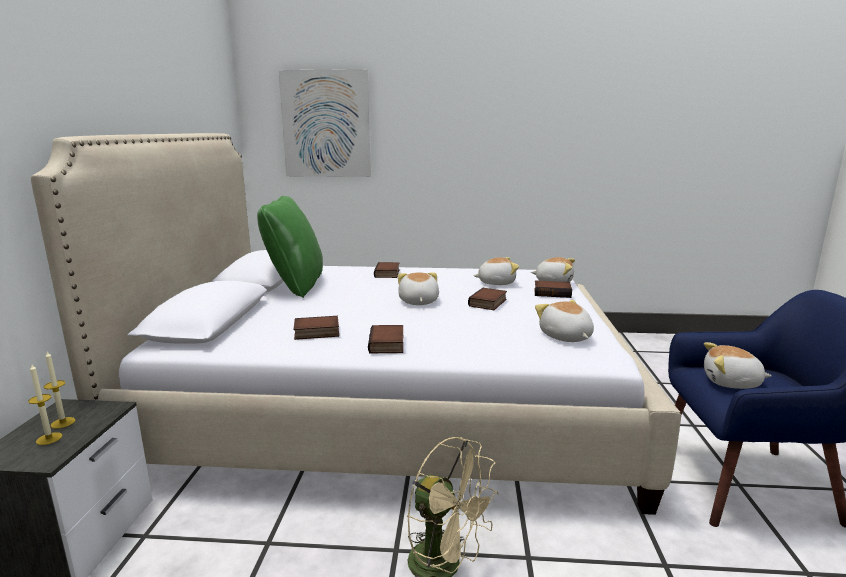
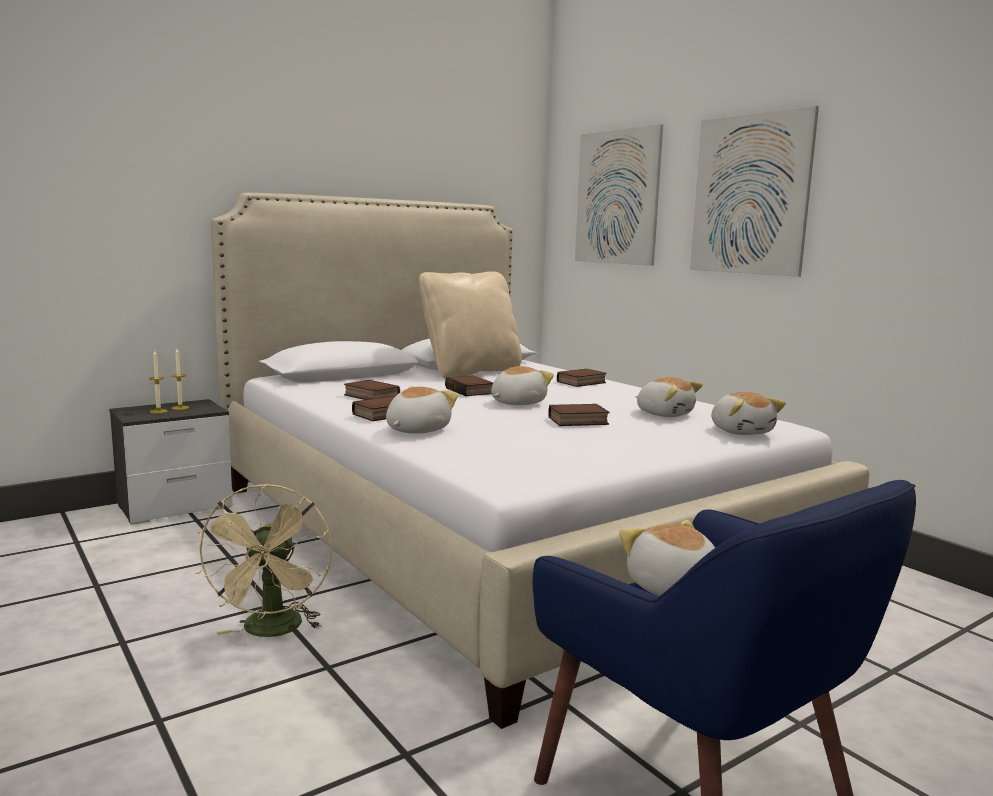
camera: 50 degrees right, 5 degrees down
green pillow [257,196,323,298] -> beige pillow [419,271,522,379]
book [534,280,572,298] -> book moved to [445,375,493,396]
plush toy [535,300,594,342] -> plush toy moved to [386,386,458,434]
none -> picture [690,106,819,277]

